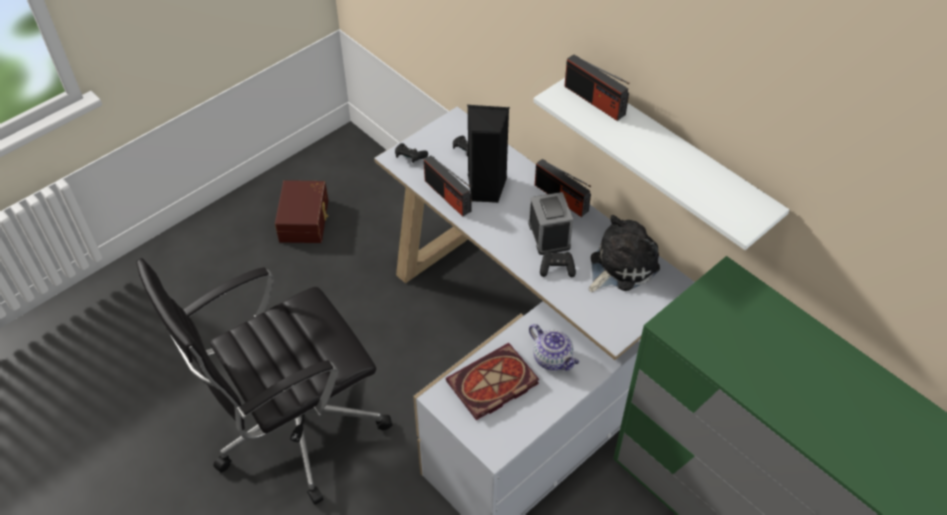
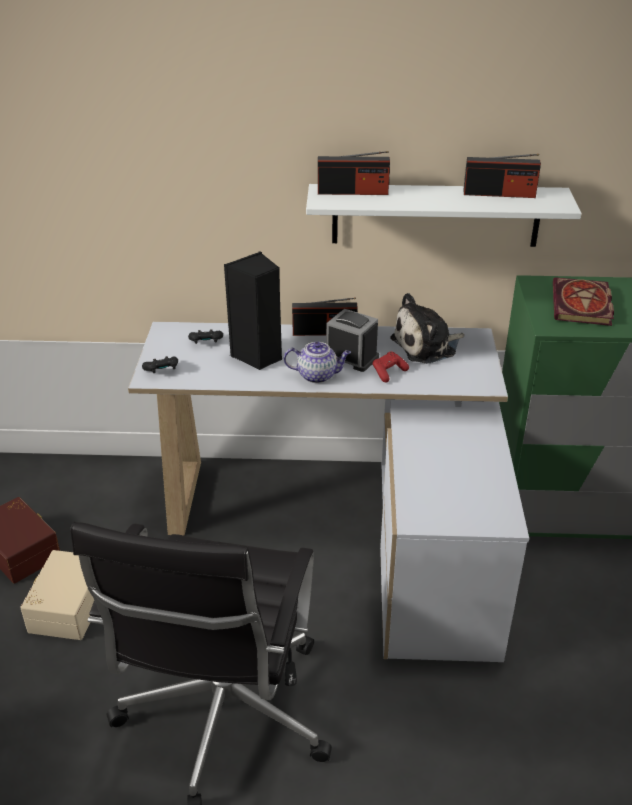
camera: 45 degrees left, 15 degrees down
radio [424,155,472,217] -> radio moved to [463,154,541,198]
book [446,343,539,420] -> book moved to [553,277,614,326]
teapot [529,324,579,371] -> teapot moved to [284,342,351,383]
black game controller [540,252,576,277] -> red game controller [372,352,409,382]
plush toy [589,215,660,292] -> plush toy turned 120 degrees counterclockwise [390,293,465,364]
none -> beige storage box [20,550,94,640]

